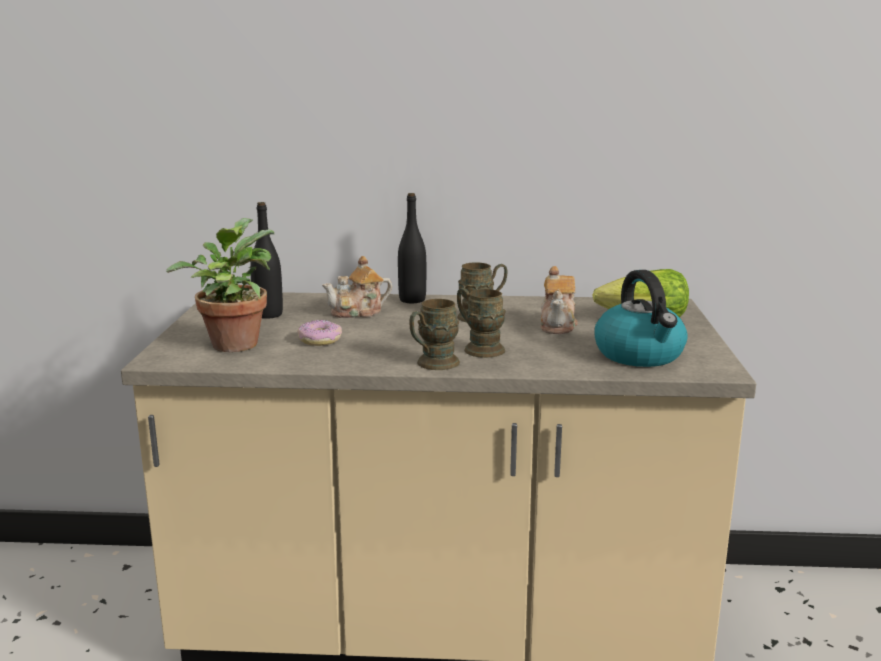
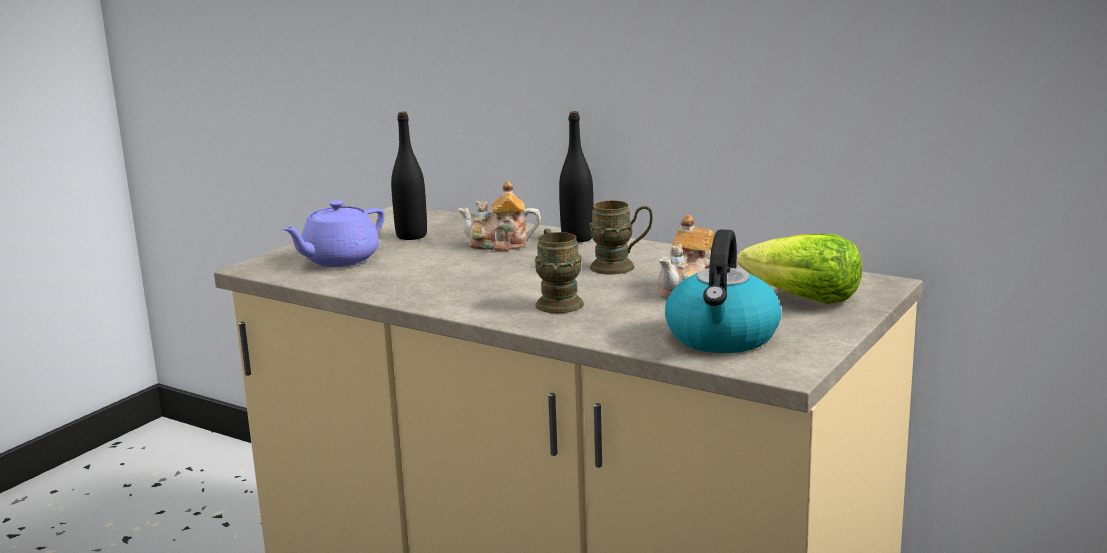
camera: 30 degrees right, 0 degrees up
potted plant [166,218,274,352] -> purple teapot [282,200,385,267]
donut [297,320,342,346] -> none
brown mug [410,299,460,370] -> none

